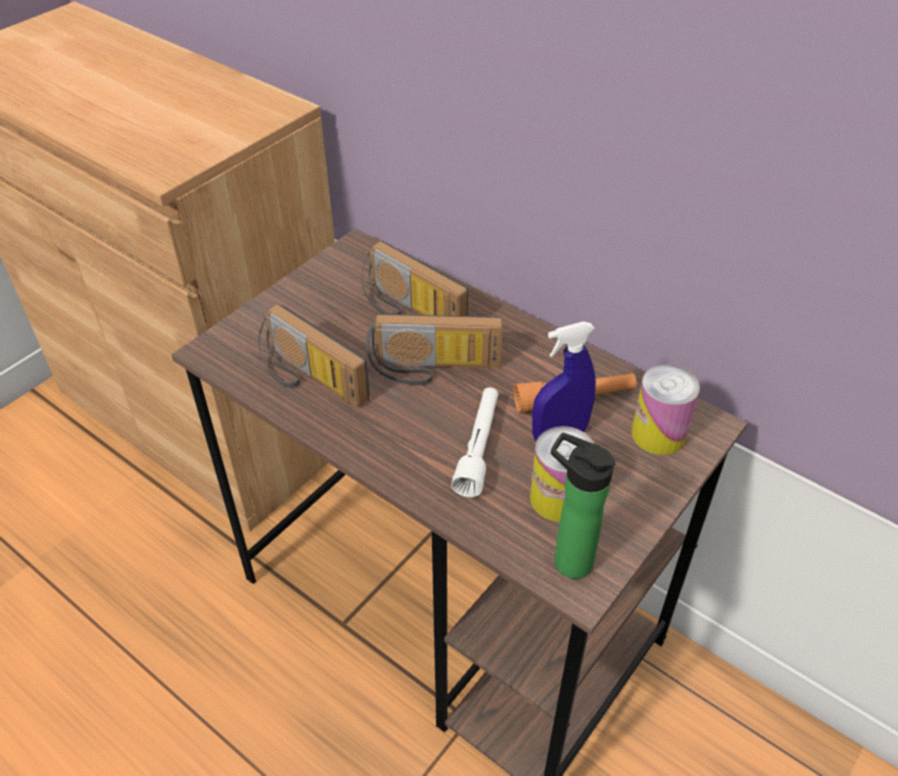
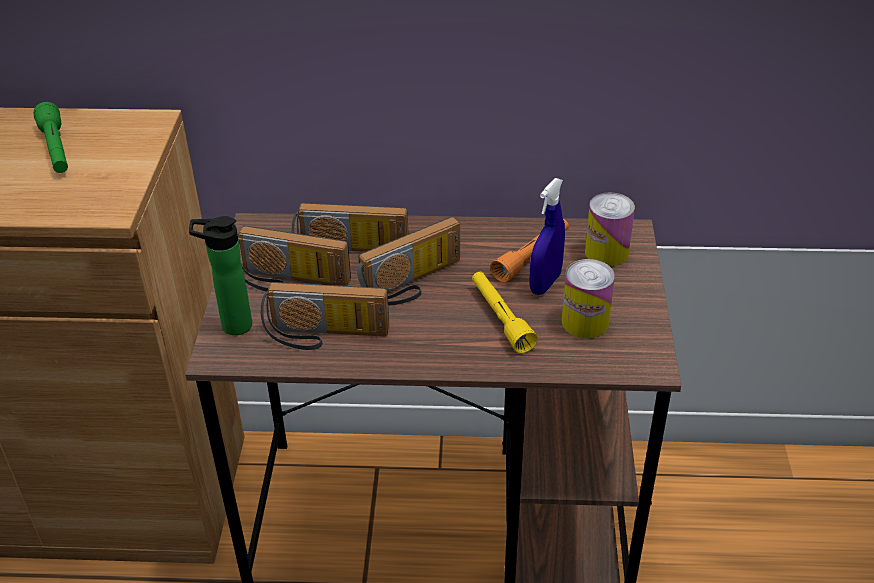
camera: 35 degrees left, 5 degrees down
white flashlight [451,387,498,497] -> yellow flashlight [472,272,538,353]
bottle [551,433,615,579] -> bottle moved to [189,216,252,335]
none -> green flashlight [33,102,68,173]
none -> radio [238,226,351,292]

